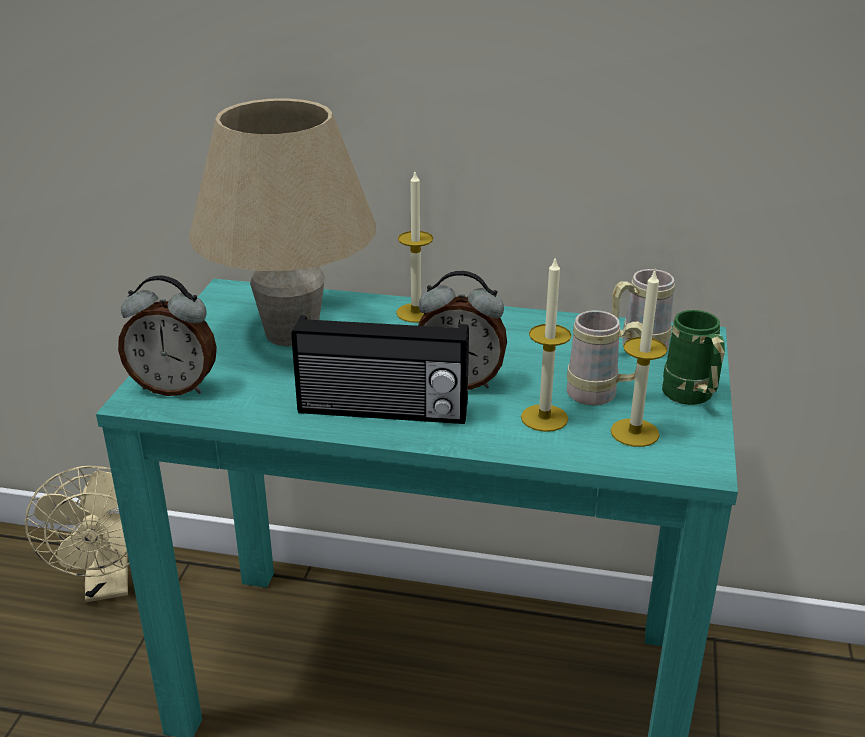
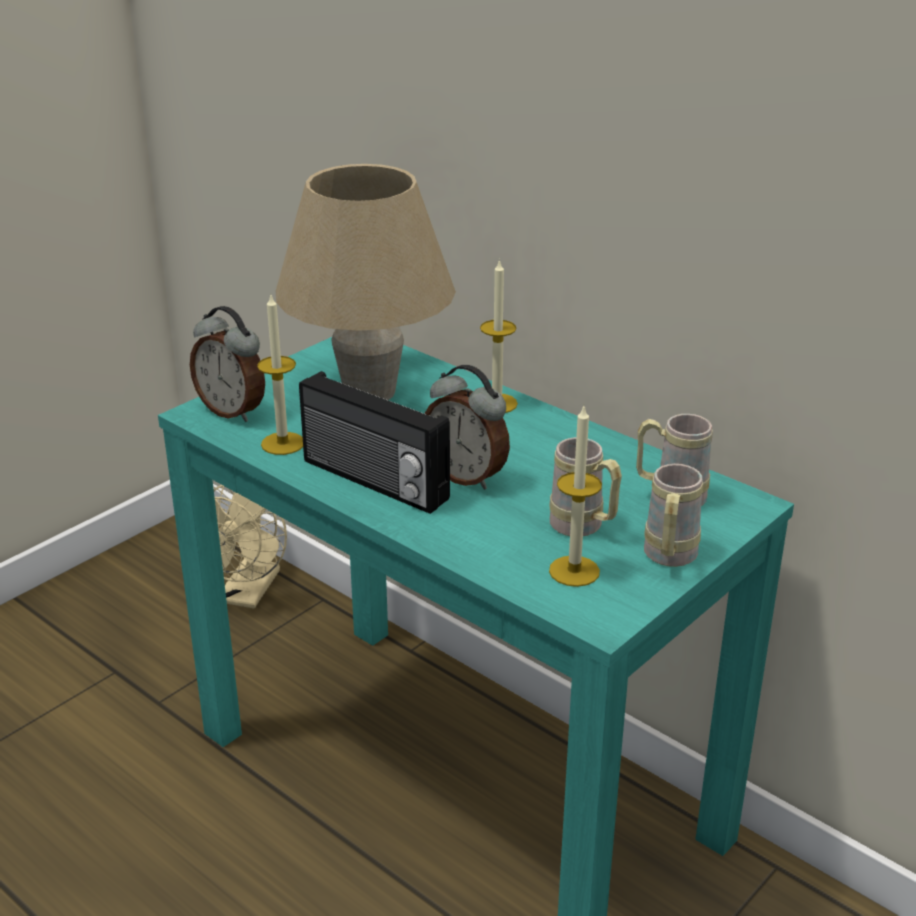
camera: 30 degrees right, 0 degrees up
candle [521,256,571,432] -> candle moved to [257,293,303,455]
green mug [662,310,725,405] -> beige mug [644,464,703,567]

